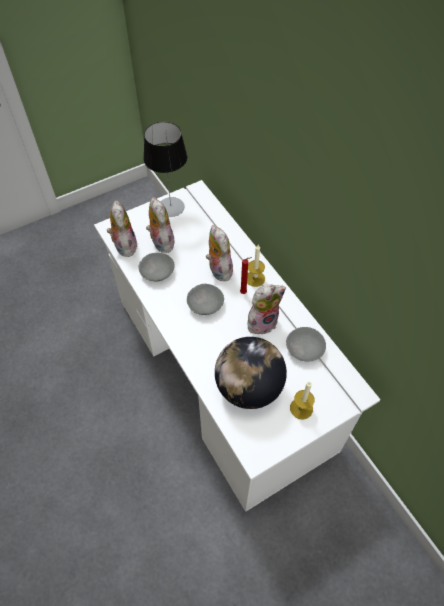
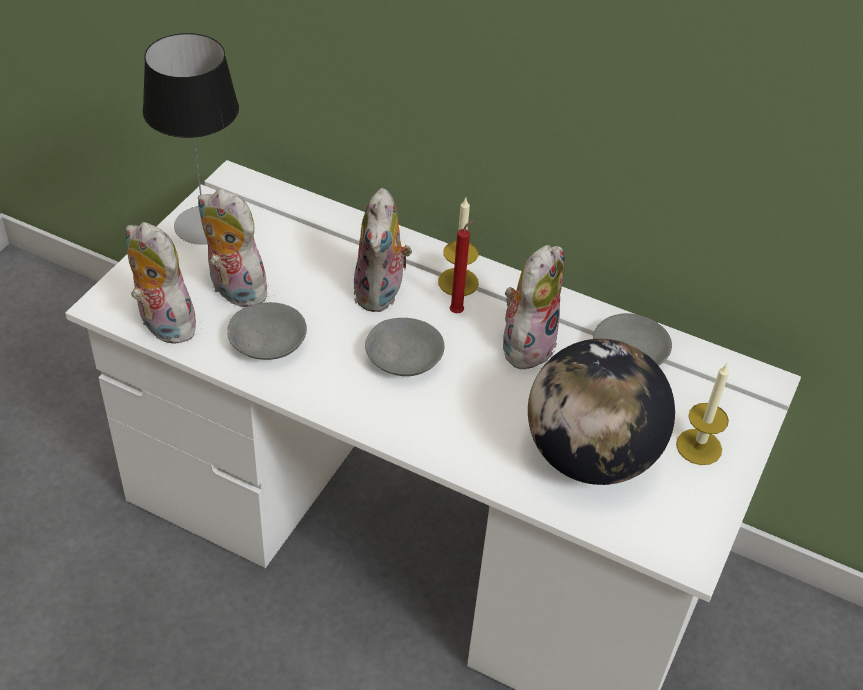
camera: 35 degrees left, 10 degrees down
plush toy [206,225,233,281] -> plush toy turned 120 degrees counterclockwise [354,188,412,312]

